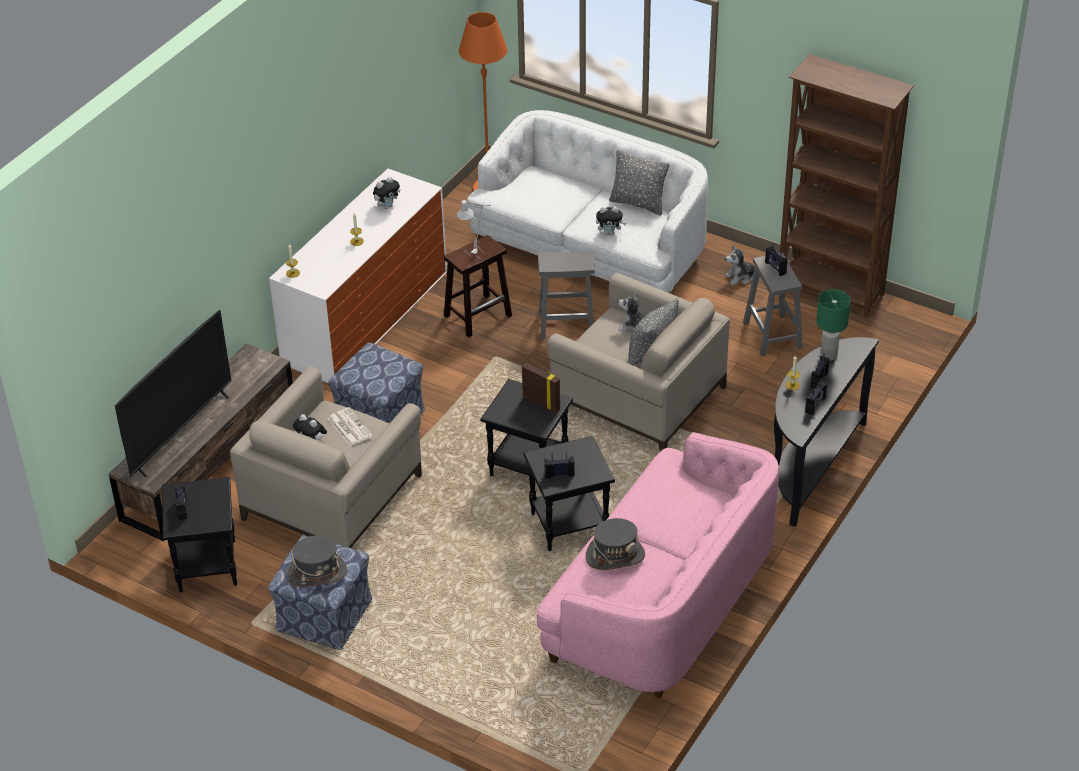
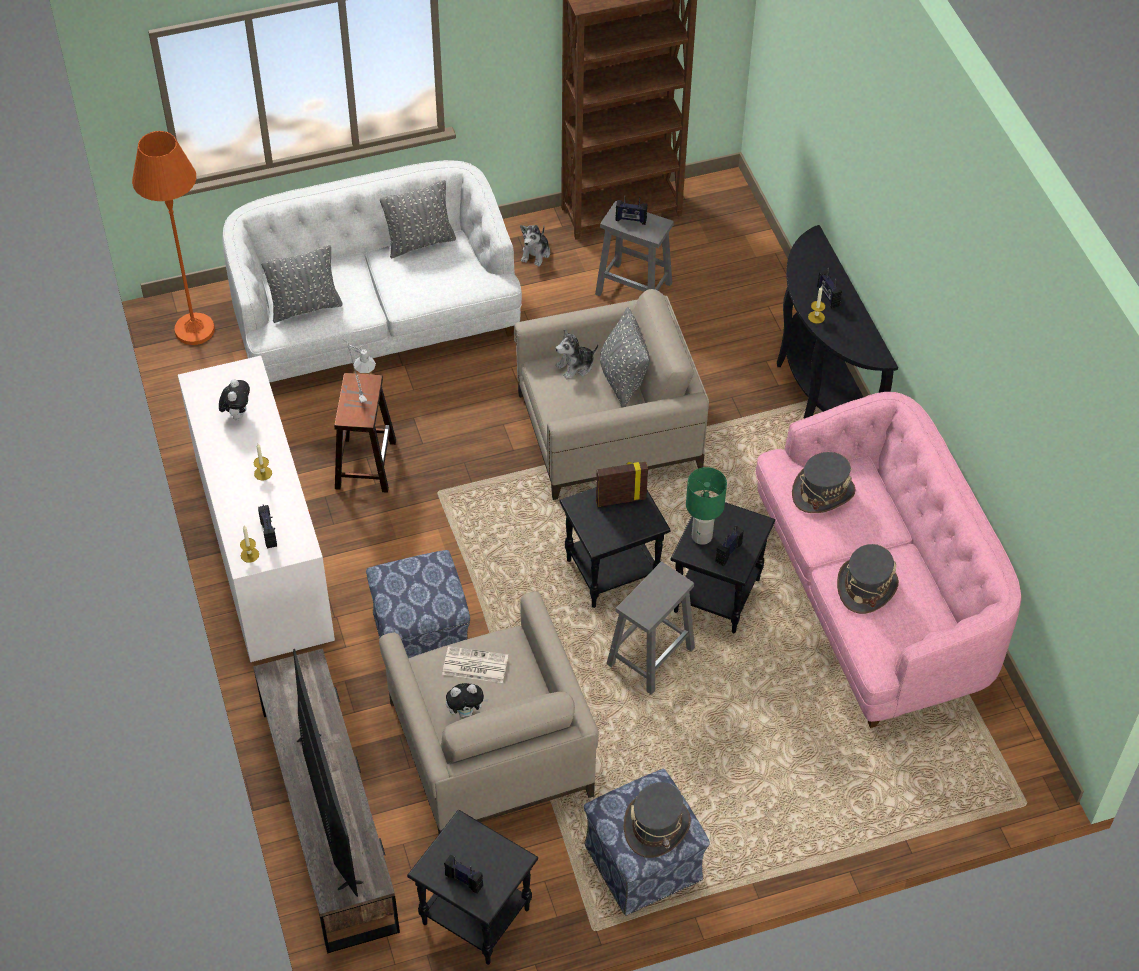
camera: 50 degrees left, 10 degrees up
grey stool [538,250,595,339] -> grey stool moved to [607,562,695,695]
plush toy [596,207,626,236] -> none
radio [805,378,827,415] -> radio moved to [258,504,277,549]
green table lamp [816,289,851,360] -> green table lamp moved to [686,467,727,545]
none -> grey pillow [261,245,342,323]
none -> grey hat [792,452,855,513]

